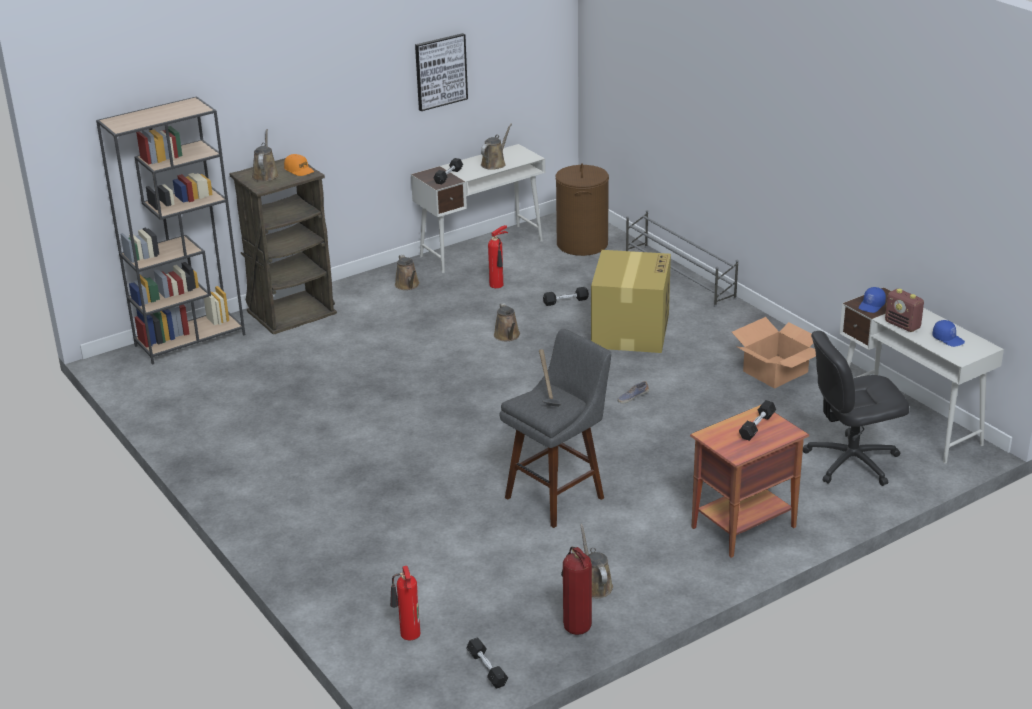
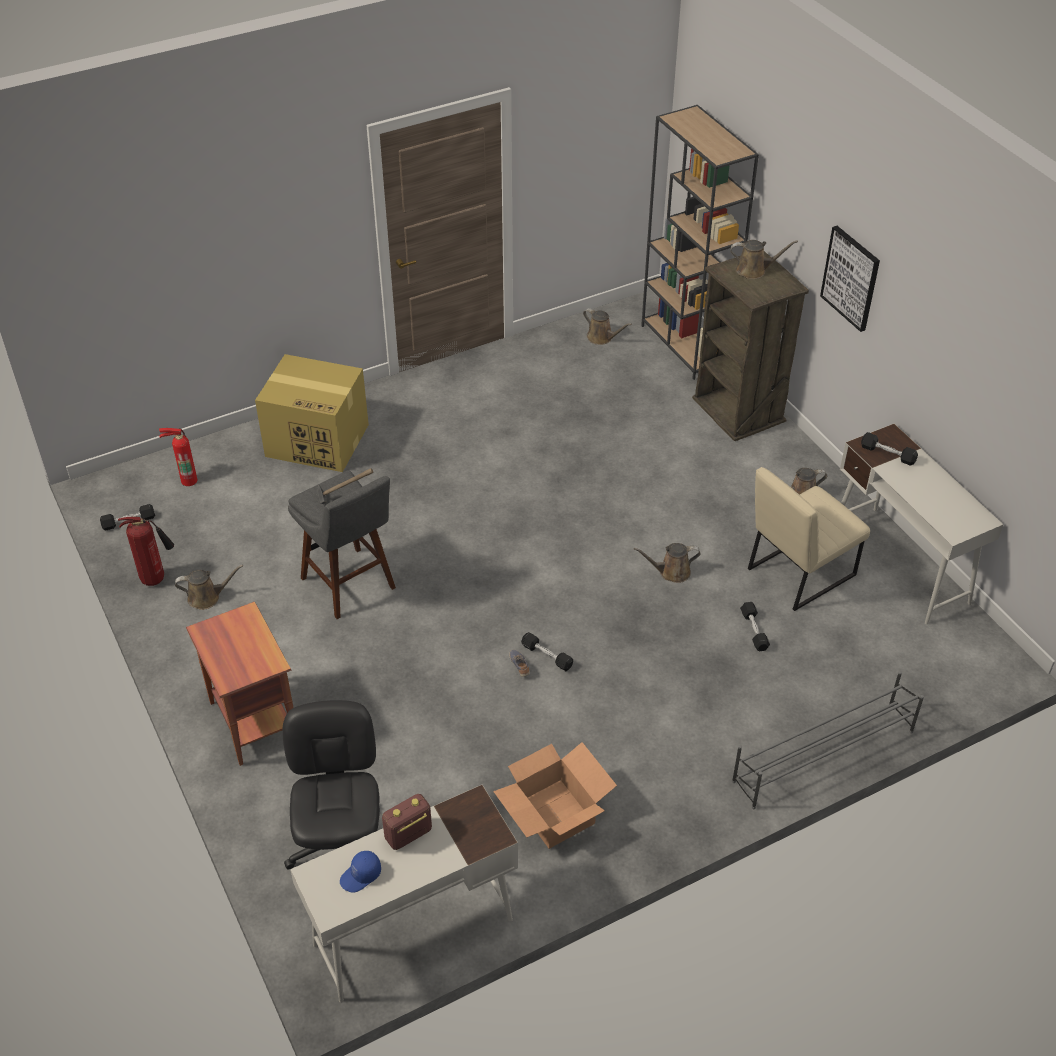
camera: 95 degrees right, 15 degrees up
orange cap [284,154,314,176] -> none
picture [415,33,468,111] -> picture moved to [820,226,880,332]
brown watering can [481,123,512,170] -> brown watering can moved to [583,308,632,345]
fire extinguisher [488,225,508,288] -> beige chair [748,467,870,611]
brown laundry basket [555,163,609,256] -> none
cardboard box [591,250,671,353] -> cardboard box moved to [255,354,369,472]
black dumbbell [739,400,776,441] -> black dumbbell moved to [521,632,573,671]
blue cap [859,287,886,313] -> none

